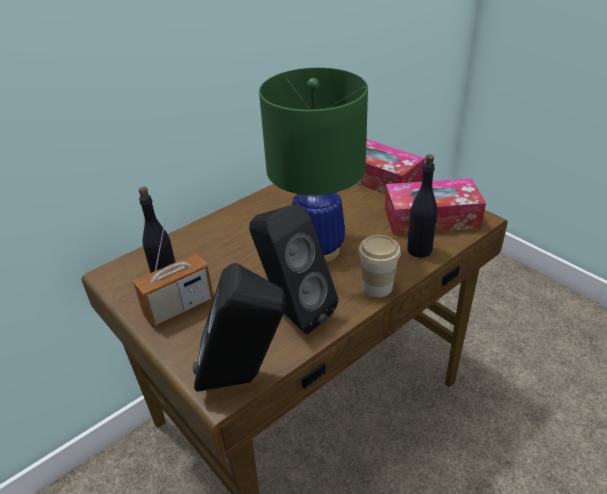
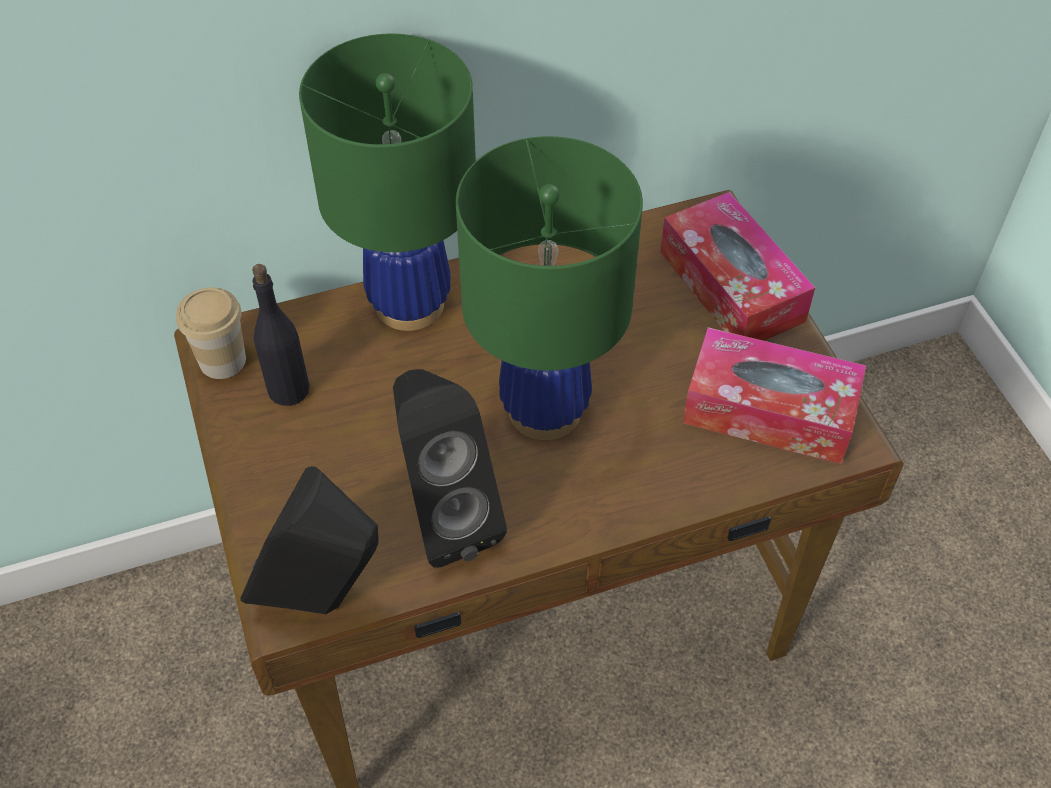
camera: 20 degrees right, 15 degrees up
radio [133,217,214,328] -> none
cup [358,235,401,297] -> cup moved to [176,287,246,379]
black bottle [407,154,437,258] -> none
none -> green table lamp [299,34,476,331]

